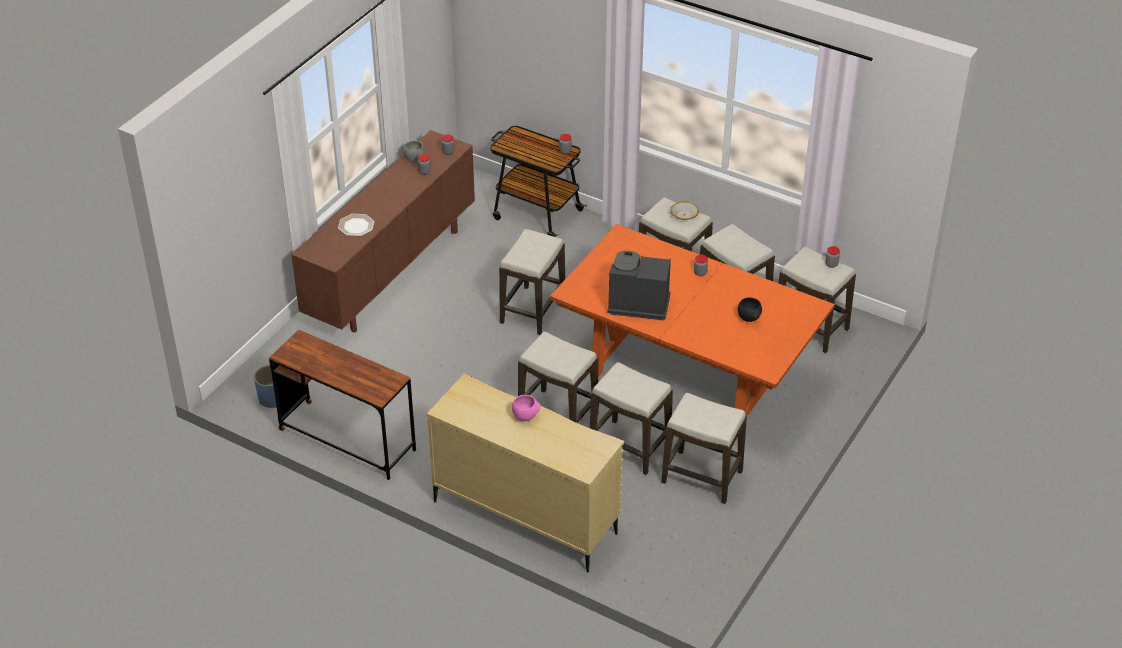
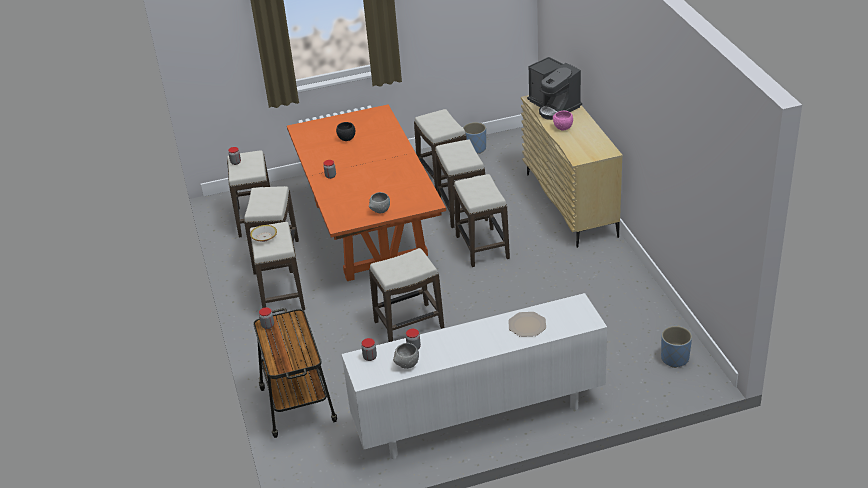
camera: 135 degrees left, 5 degrees down
brown desk [269,330,416,480] -> none
brown cabinet [291,130,475,332] -> white cabinet [342,293,607,459]
coffee machine [607,251,671,321] -> coffee machine moved to [527,57,582,120]
none -> grey bowl [369,192,390,213]
none -> blue planter [463,122,486,154]

